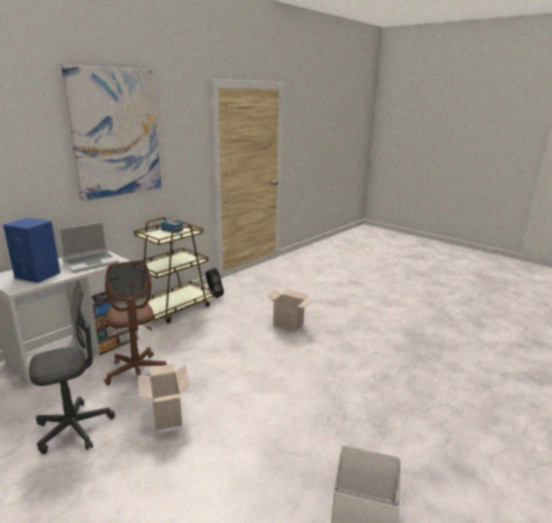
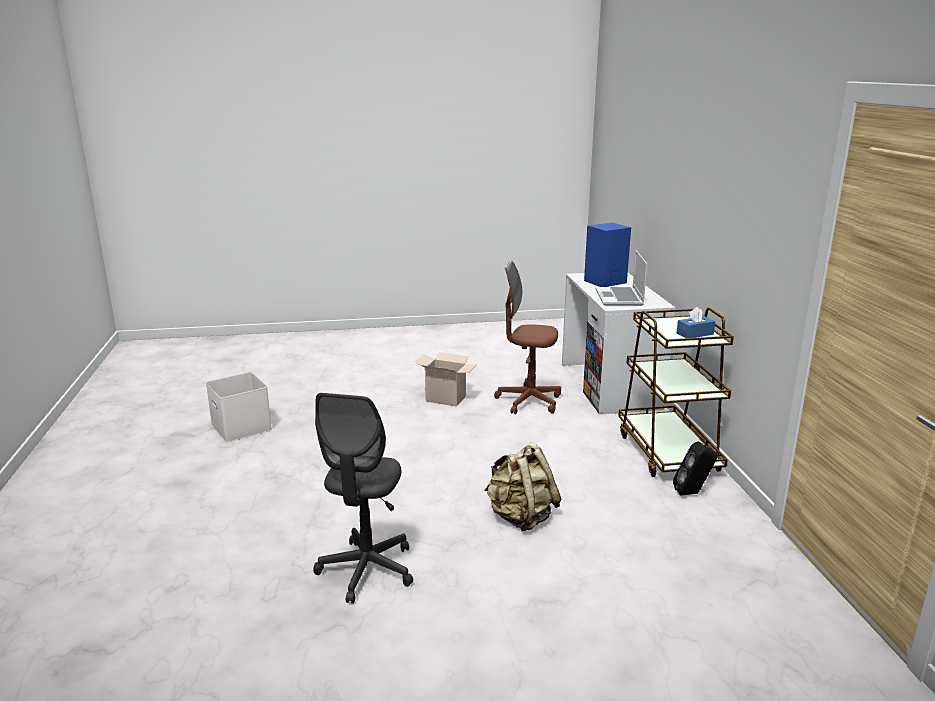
camera: 130 degrees right, 0 degrees up
grey office chair [29,279,115,454] -> grey office chair moved to [313,393,413,604]
picture [61,65,161,201] -> none
cardboard box [266,289,313,332] -> beige backpack [484,442,561,531]

